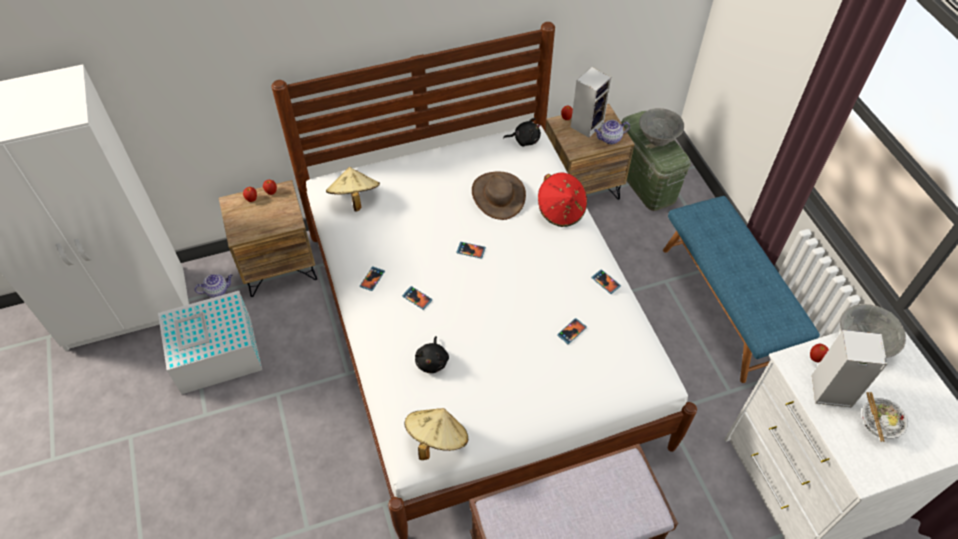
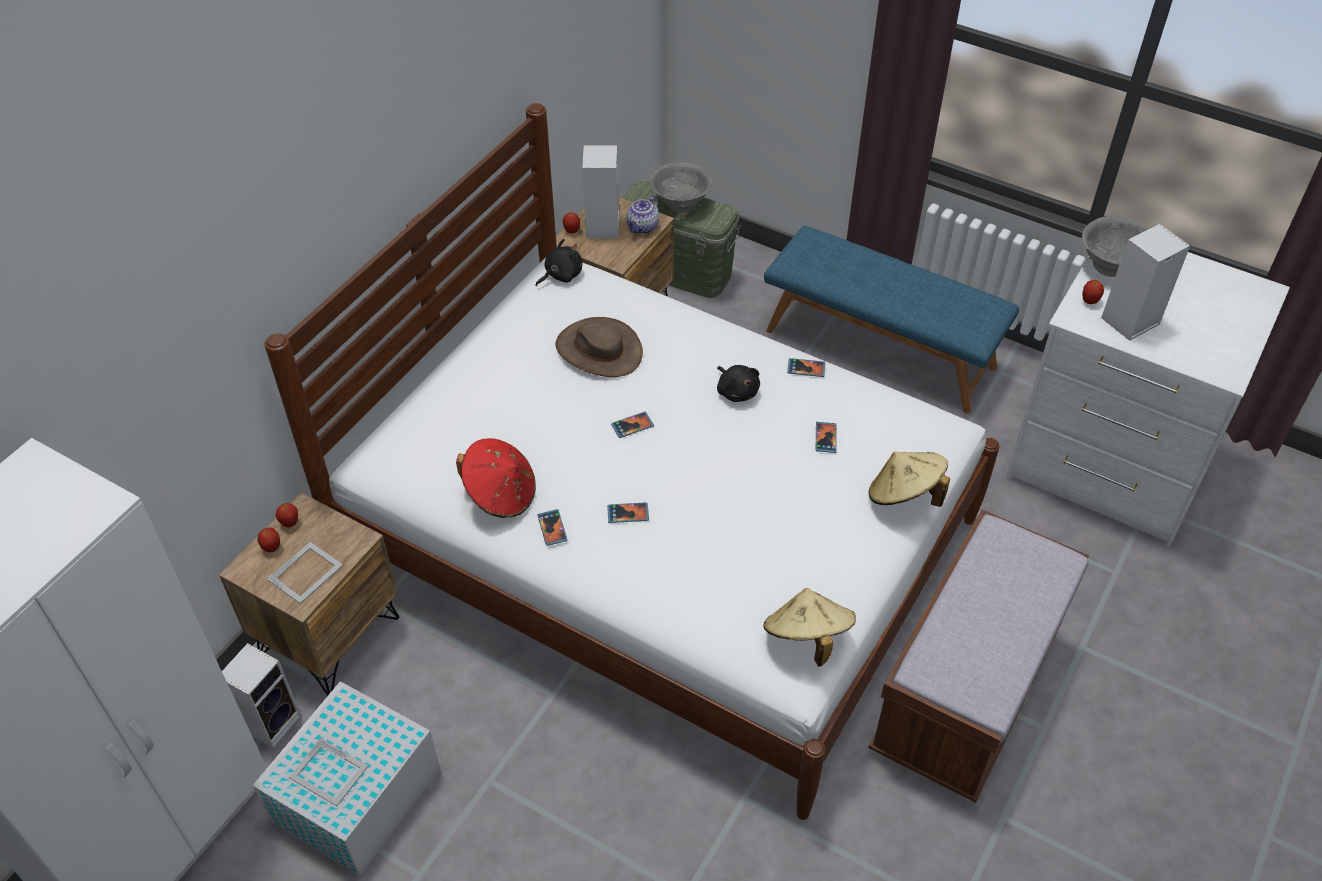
camera: 40 degrees left, 5 degrees down
teapot [194,274,233,298] -> speaker [222,643,301,749]
beige hat [326,167,380,211] -> beige hat moved to [869,451,950,507]
black plush toy [415,336,449,373] -> black plush toy moved to [717,365,760,402]
red hat [538,172,587,227] -> red hat moved to [456,438,536,518]
bowl [862,392,909,442] -> none
none -> picture frame [267,542,343,604]

